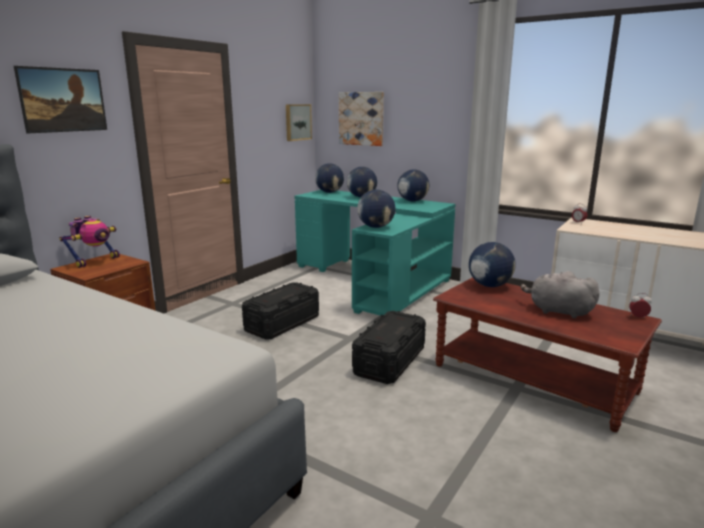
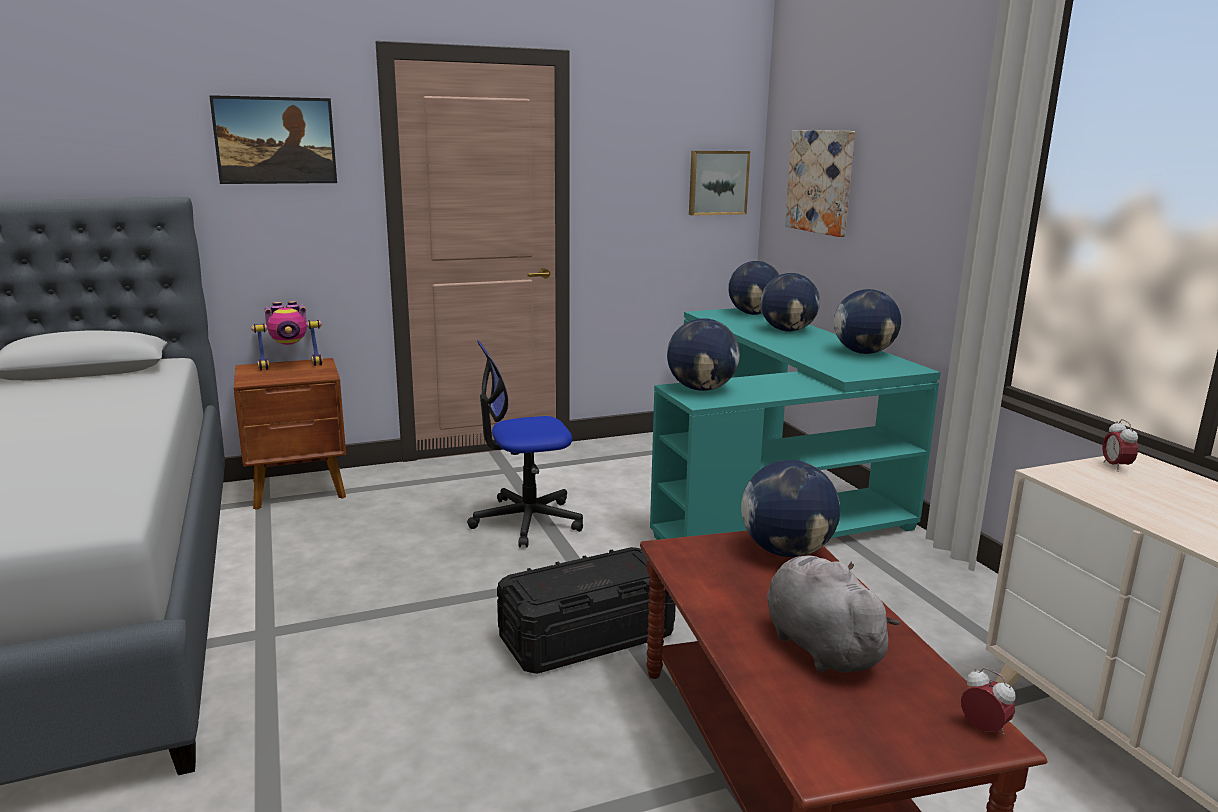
camera: 35 degrees right, 0 degrees up
black storage box [242,282,319,340] -> office chair [467,341,583,548]

